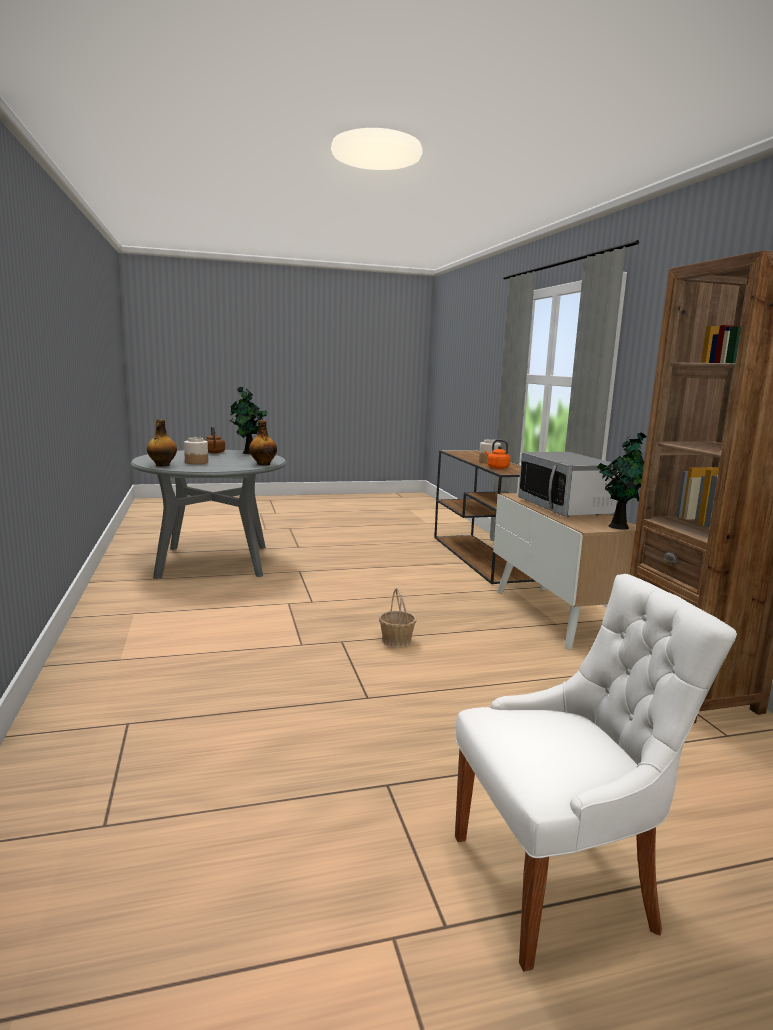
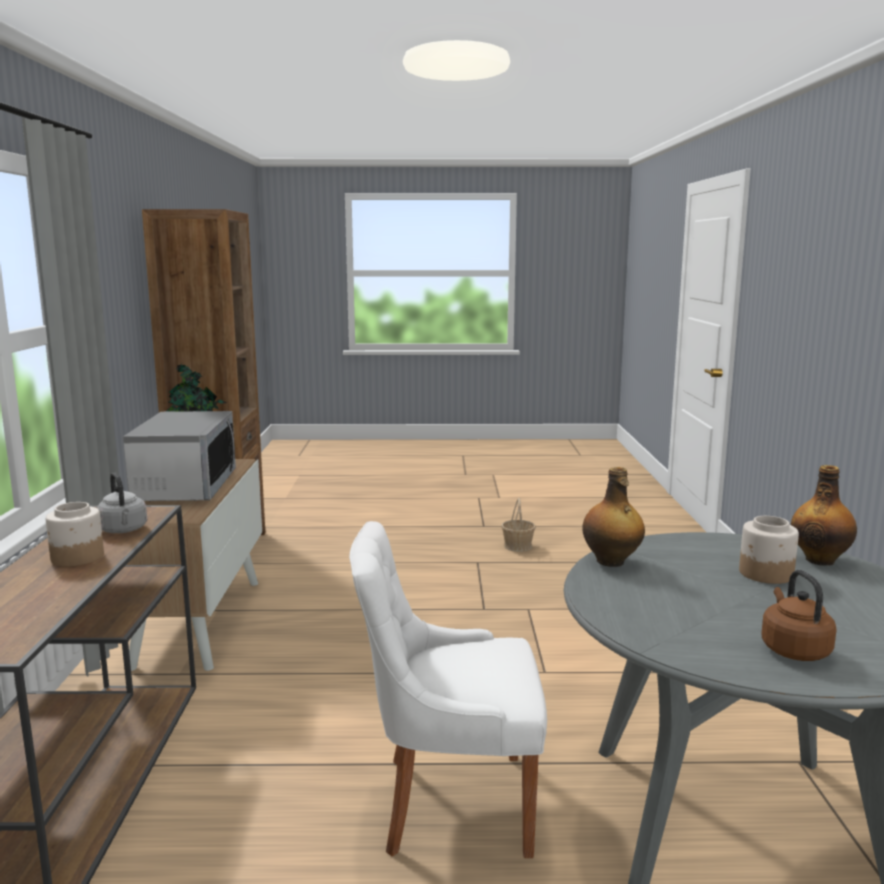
camera: 165 degrees left, 0 degrees up
potted plant [229,386,268,454] -> none
basket [379,587,416,648] -> basket moved to [501,498,536,552]
white chair [455,574,737,972] -> white chair moved to [349,521,547,858]
orange kettle [485,440,510,469] -> grey kettle [96,472,147,533]

